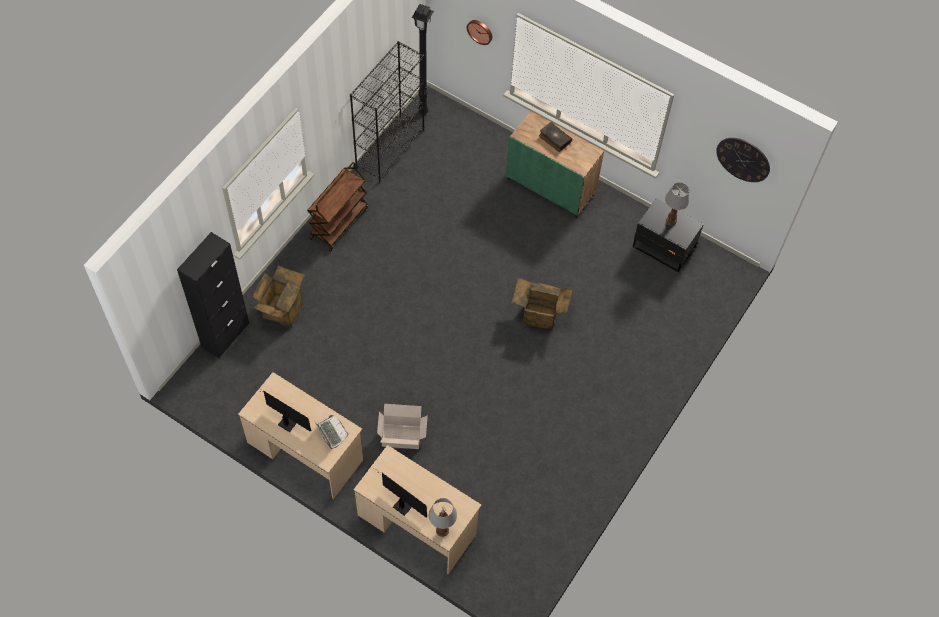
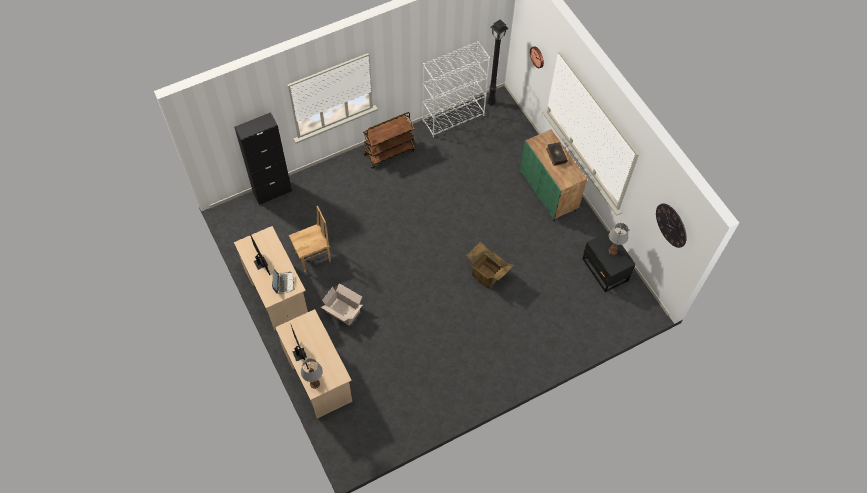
camera: 30 degrees right, 0 degrees up
cardboard box [253,265,305,328] -> none
black bookcase [350,41,424,182] -> white bookcase [423,41,490,137]
none -> brown chair [289,206,331,272]

